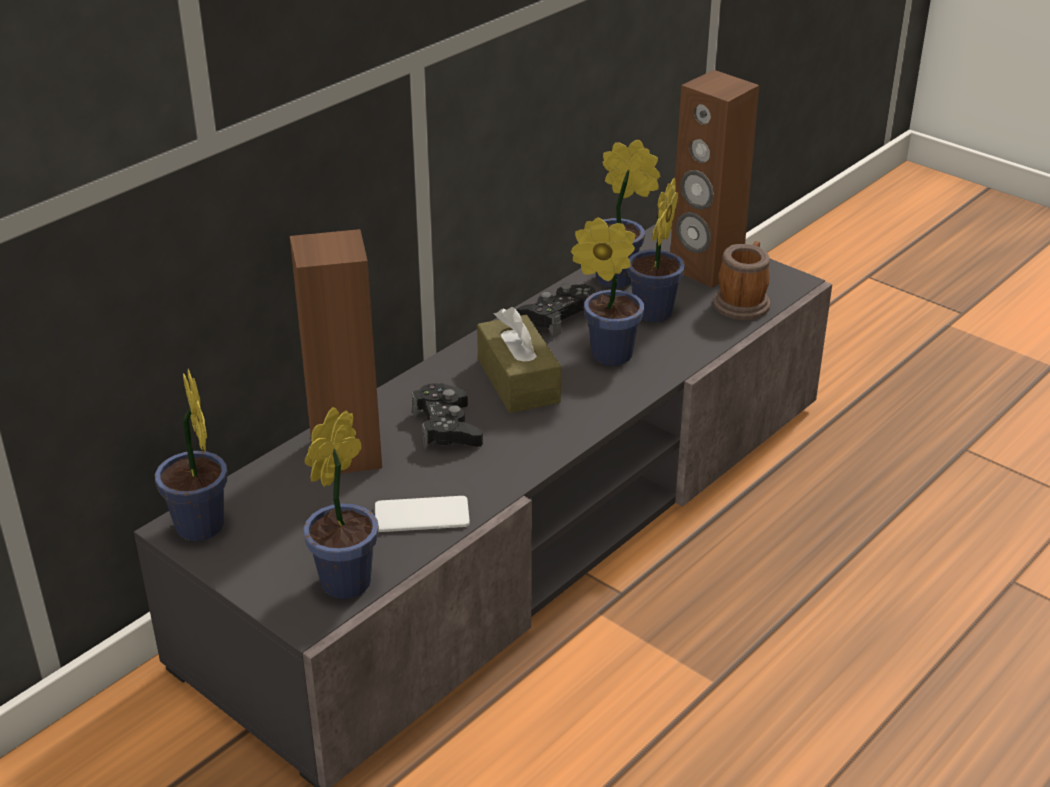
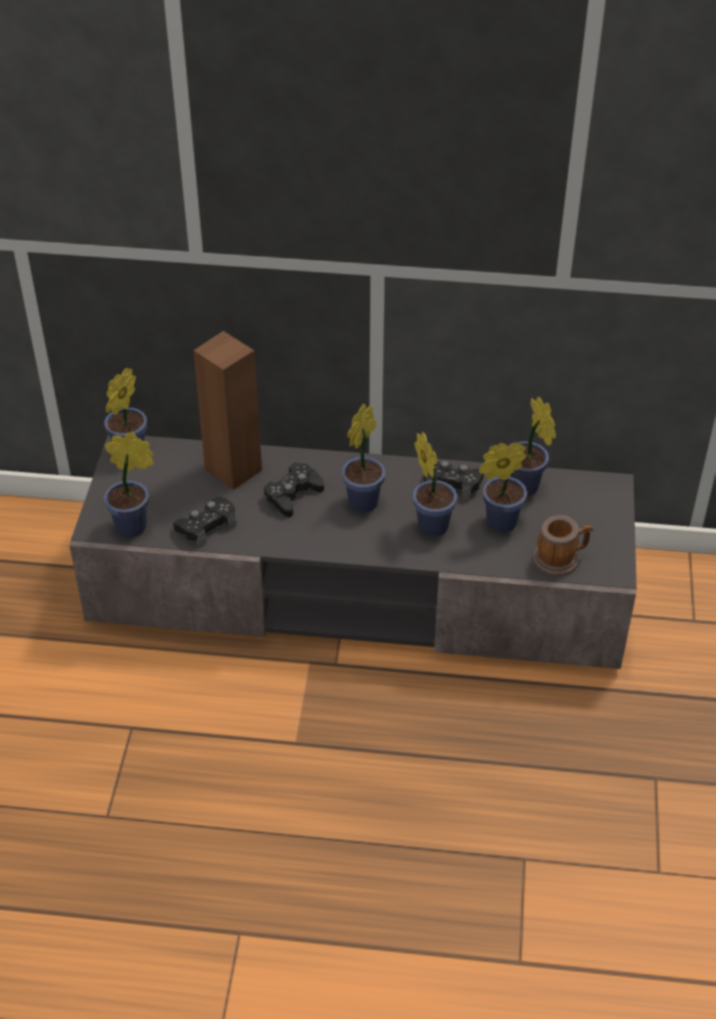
camera: 55 degrees right, 10 degrees up
phone [375,496,470,532] -> black game controller [173,497,236,547]
brown tissue box [477,307,561,413] -> potted plant [341,404,386,513]
brown speaker [670,70,759,288] -> none

